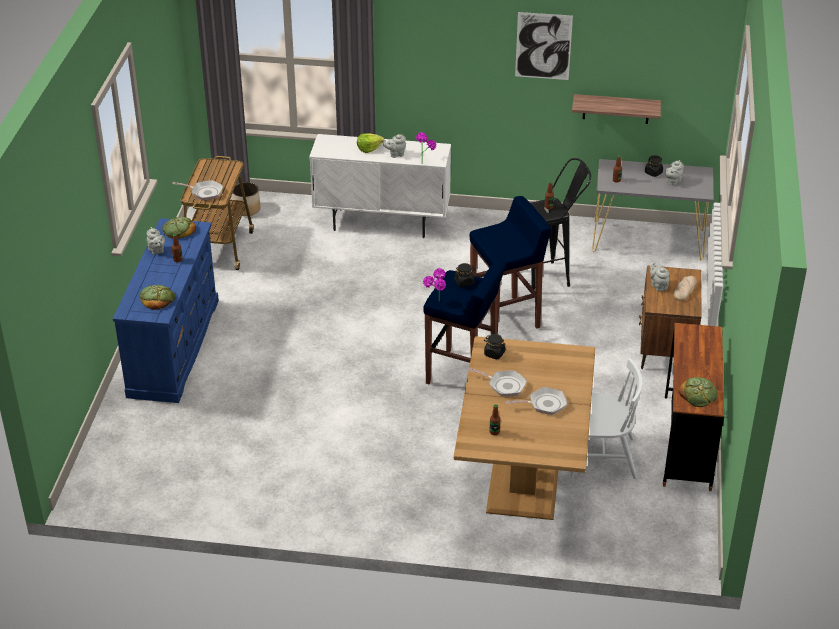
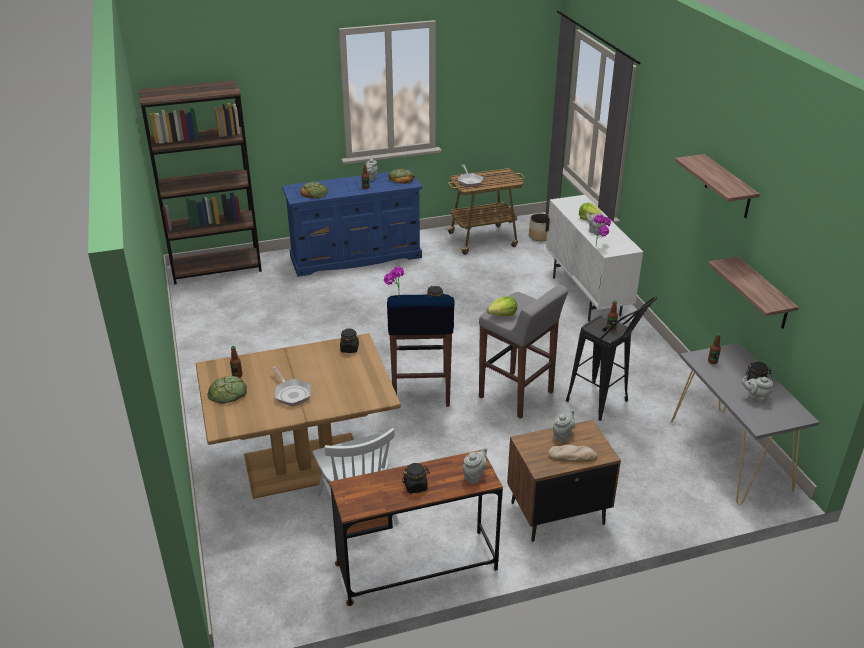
camera: 65 degrees right, 5 degrees down
frying pan [468,367,527,397] -> none
blue stool [470,196,552,334] -> grey stool [479,284,568,419]
picture [515,12,573,80] -> shelf [675,154,760,218]
bread [678,377,717,407] -> bread moved to [207,376,247,404]
none -> brown bookcase [139,80,262,285]
none -> black jar [402,463,430,494]
none -> grey teapot [463,447,487,484]
none -> lettuce [487,296,517,316]

